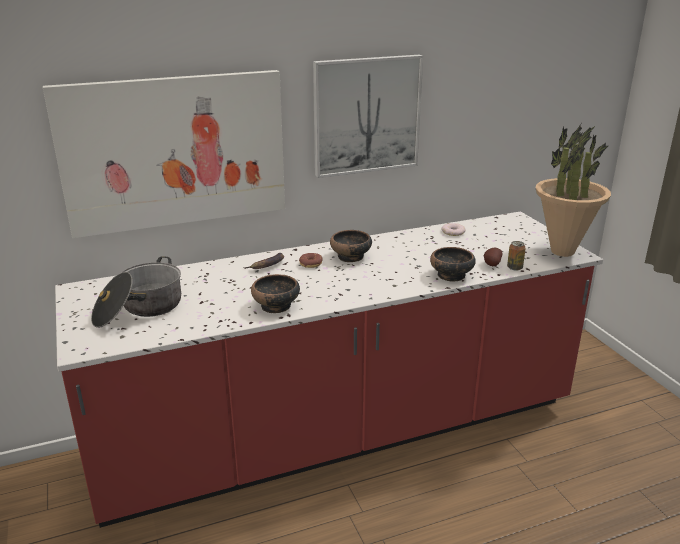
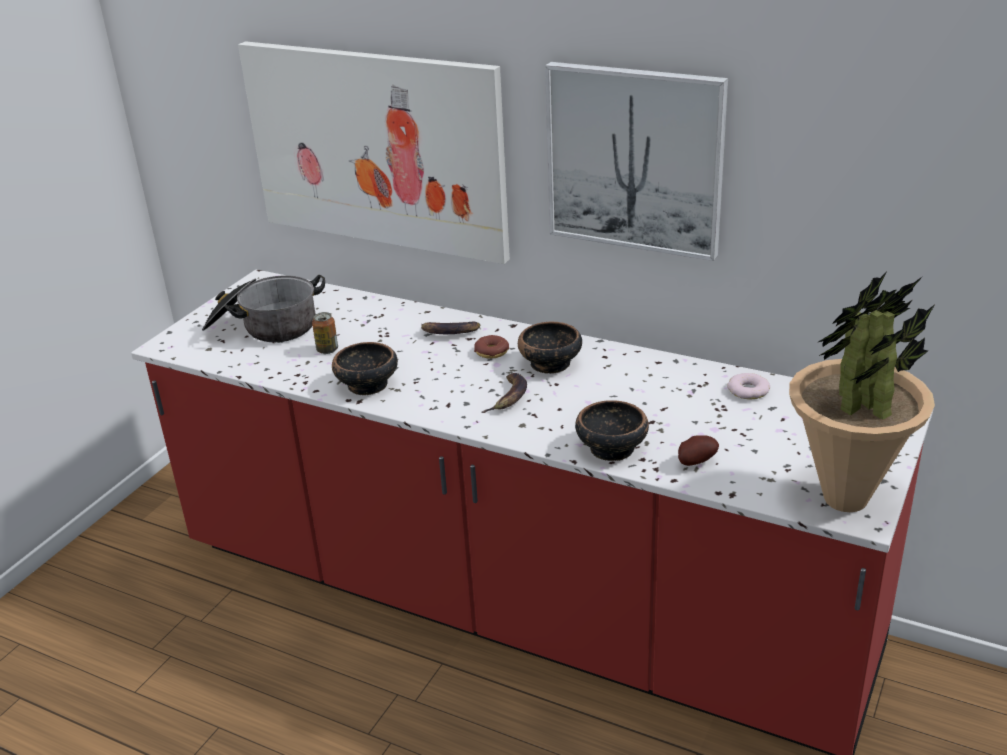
camera: 50 degrees right, 5 degrees up
can [507,241,526,271] -> can moved to [312,312,338,354]
none -> banana [481,373,527,413]

